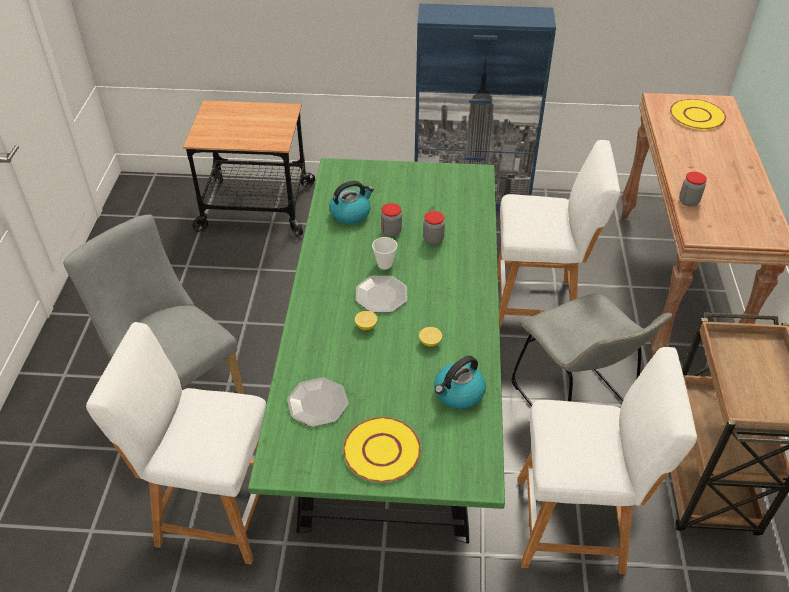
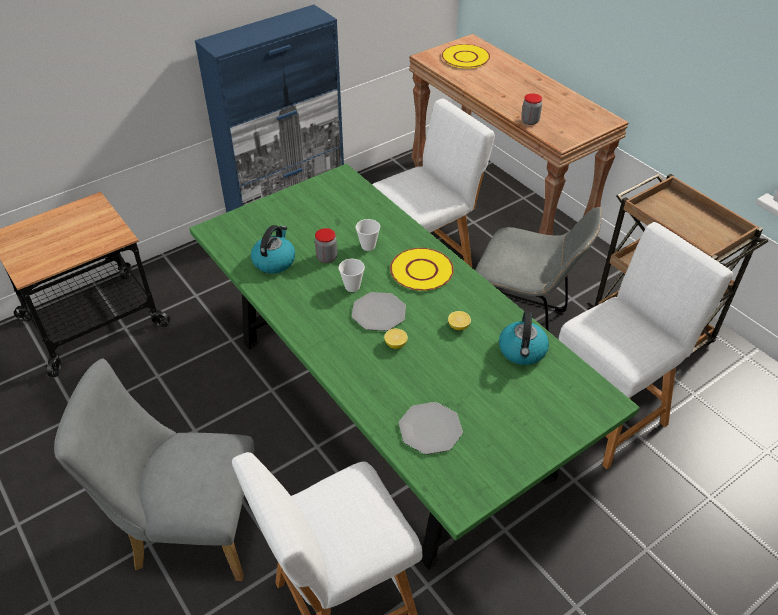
camera: 40 degrees left, 0 degrees up
yellow plate [343,417,421,482] -> yellow plate moved to [390,248,454,291]
jar [423,211,445,245] -> cup [356,219,380,251]

